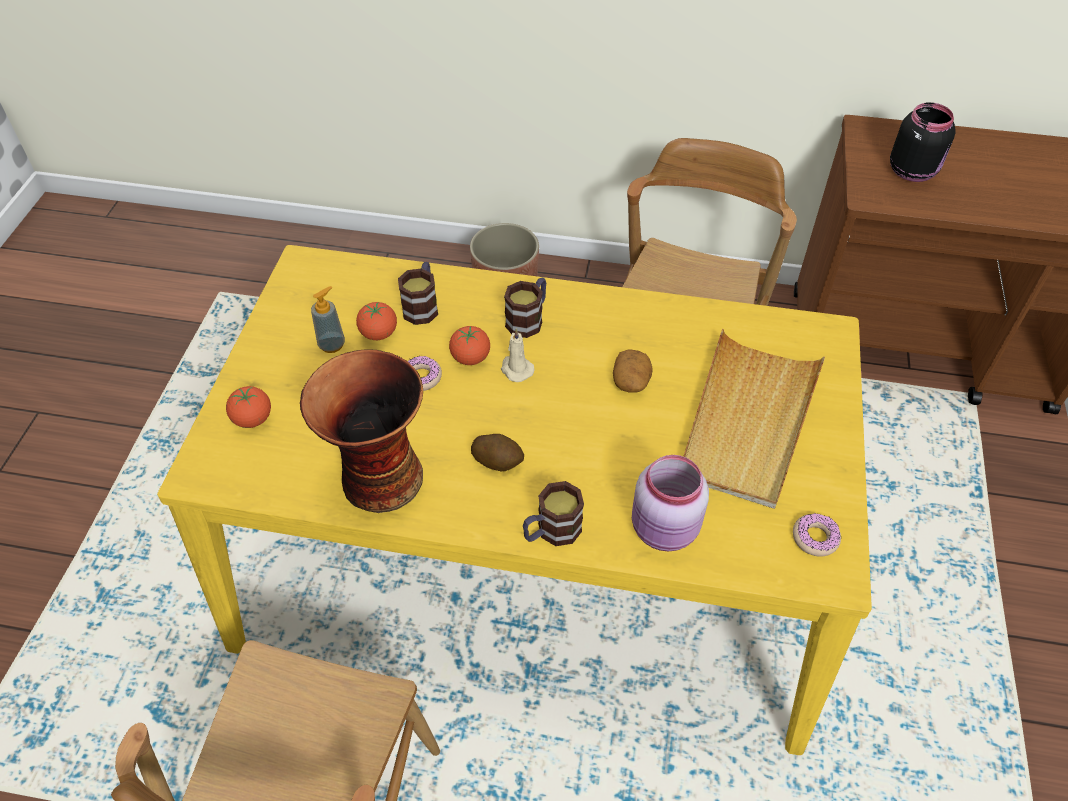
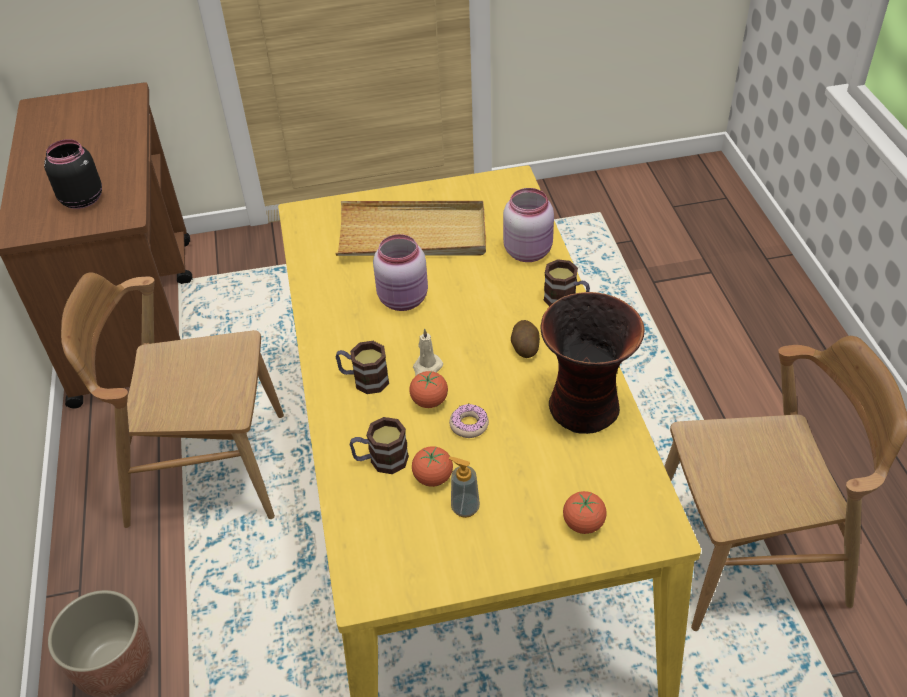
camera: 110 degrees left, 5 degrees down
potato [613,349,653,393] -> pink jar [373,234,428,311]
donut [793,513,841,557] -> none

